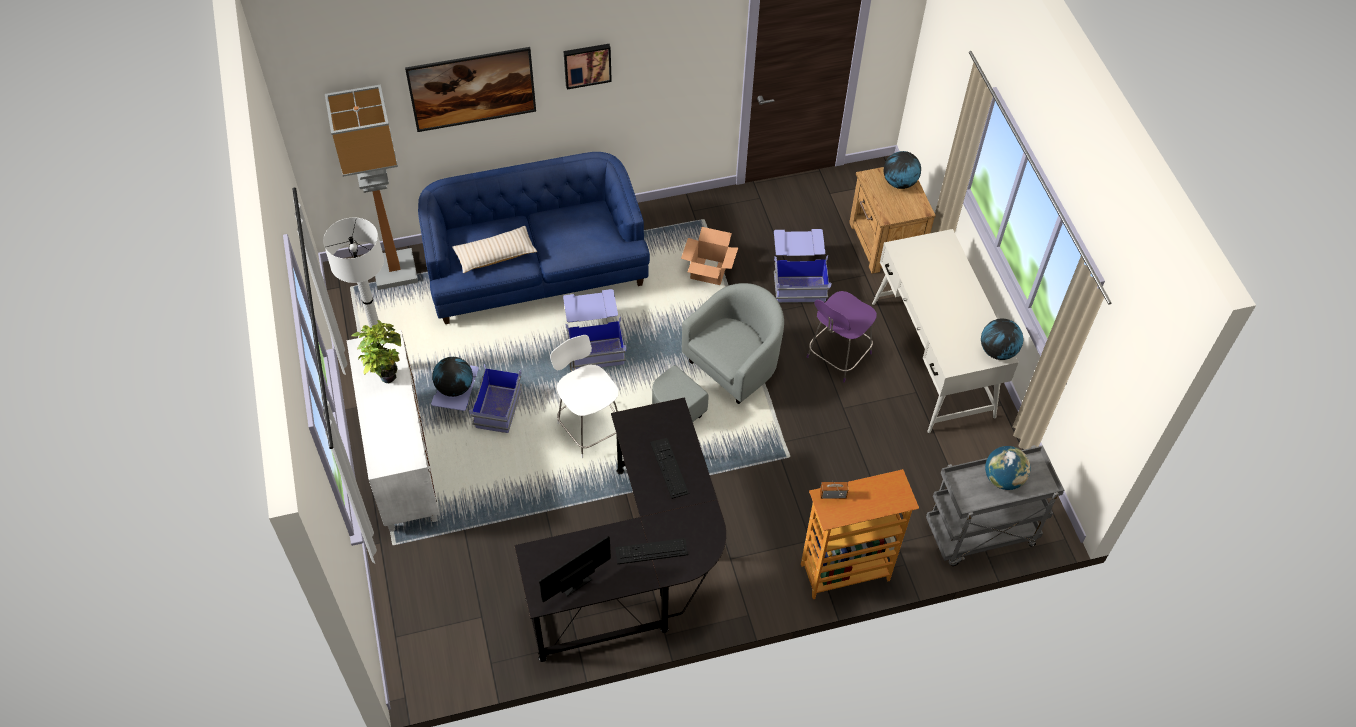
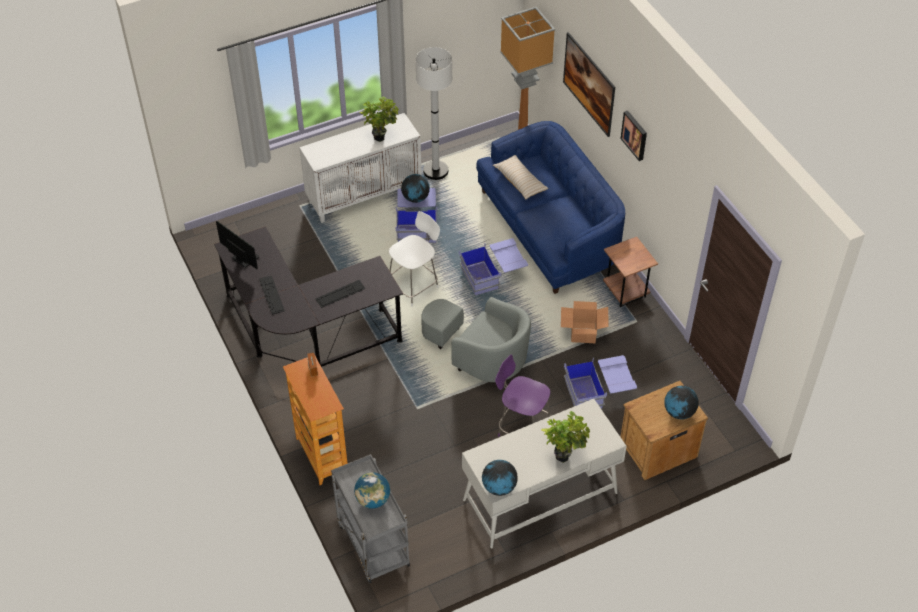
camera: 80 degrees right, 5 degrees down
none -> potted plant [541,411,590,463]
none -> brown side table [603,236,658,307]

